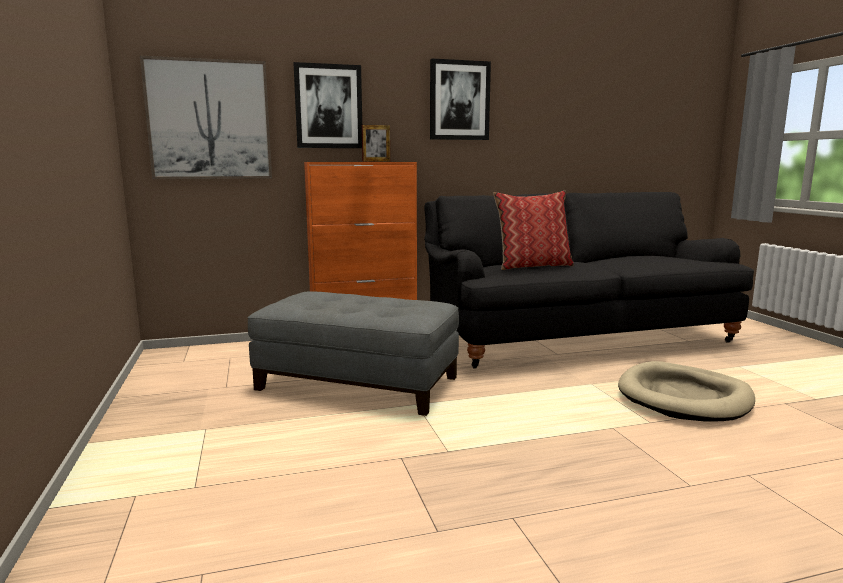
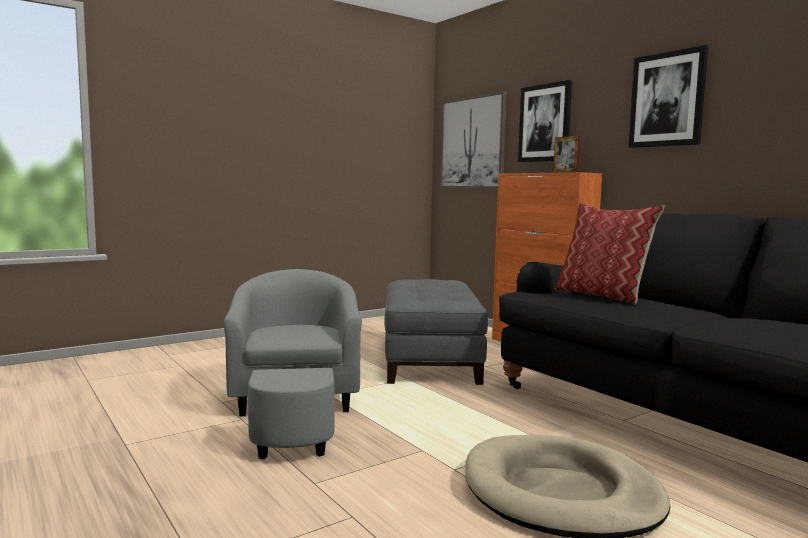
camera: 70 degrees right, 5 degrees down
none -> grey armchair [224,269,362,459]

